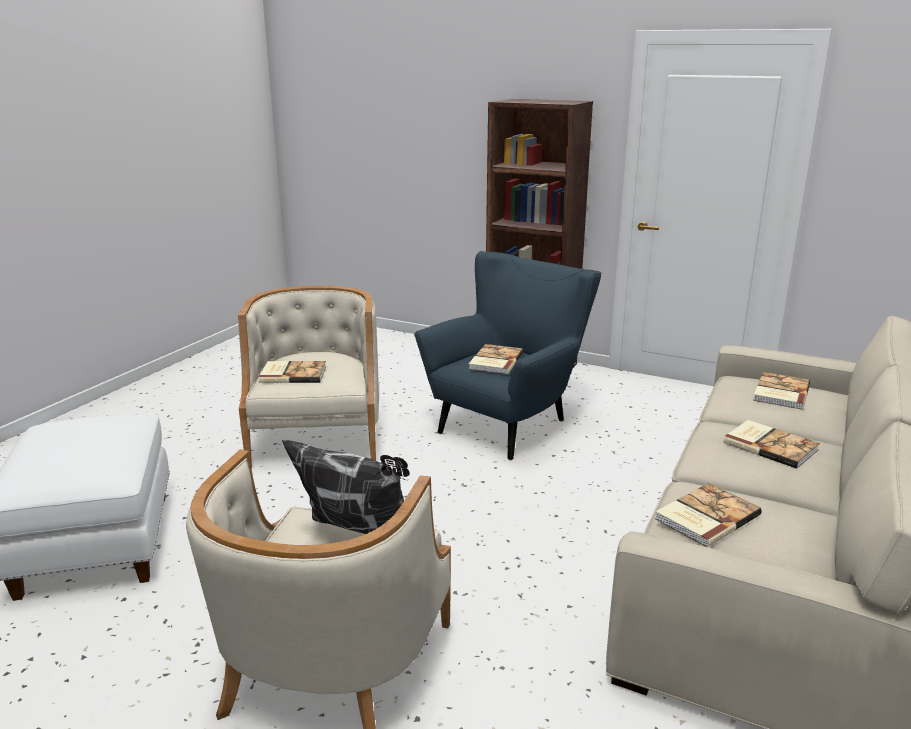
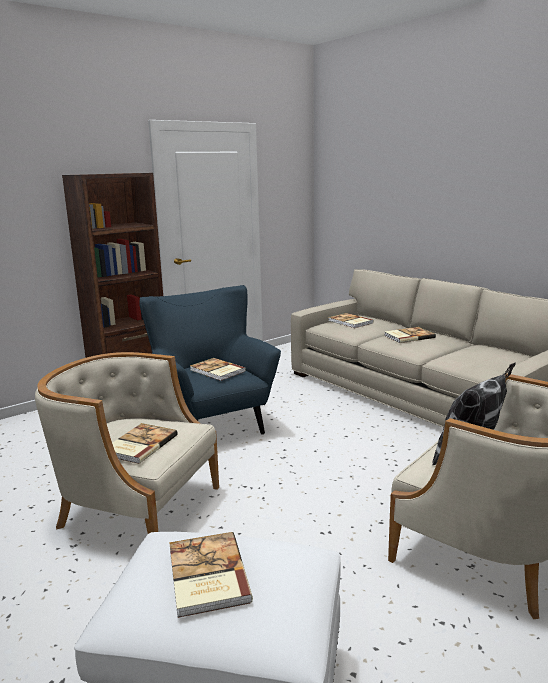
camera: 65 degrees left, 5 degrees down
book [655,483,762,547] -> book moved to [169,532,253,618]

